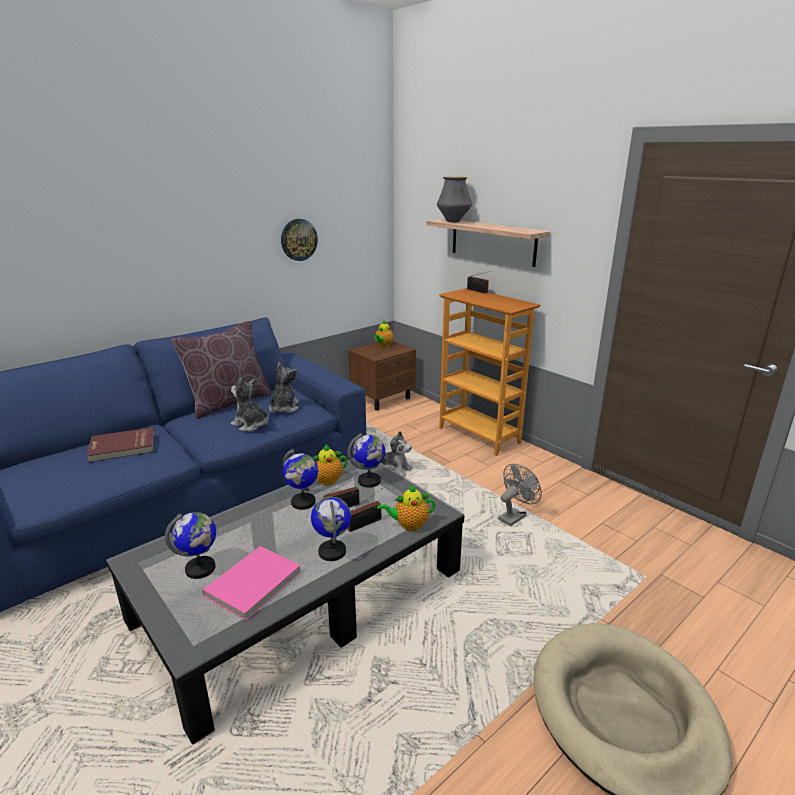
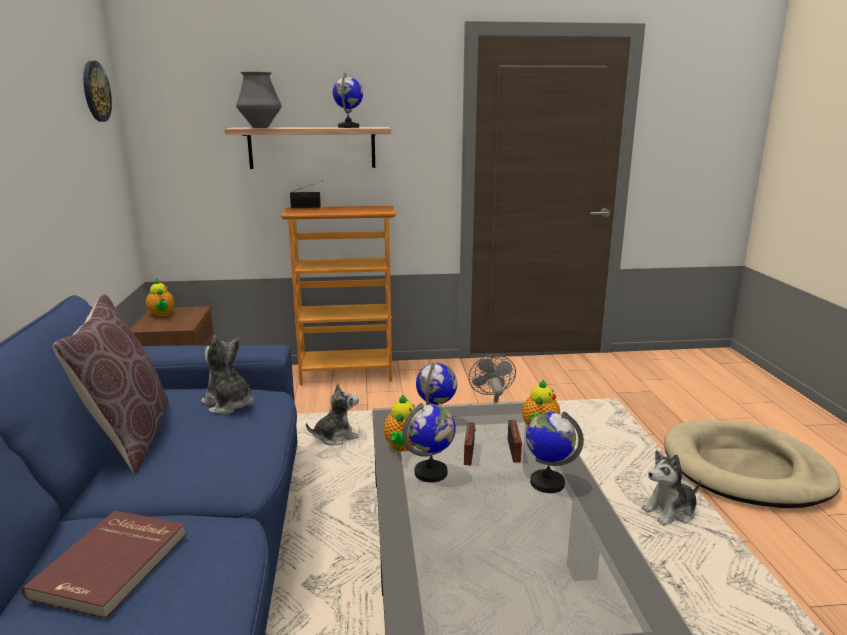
camera: 55 degrees left, 5 degrees down
globe [165,512,216,579] -> globe moved to [333,72,363,128]
pink book [202,546,301,621] -> none
plush toy [231,378,269,431] -> plush toy moved to [641,450,701,526]
wall clock [281,219,318,261] -> wall clock moved to [83,61,112,122]

